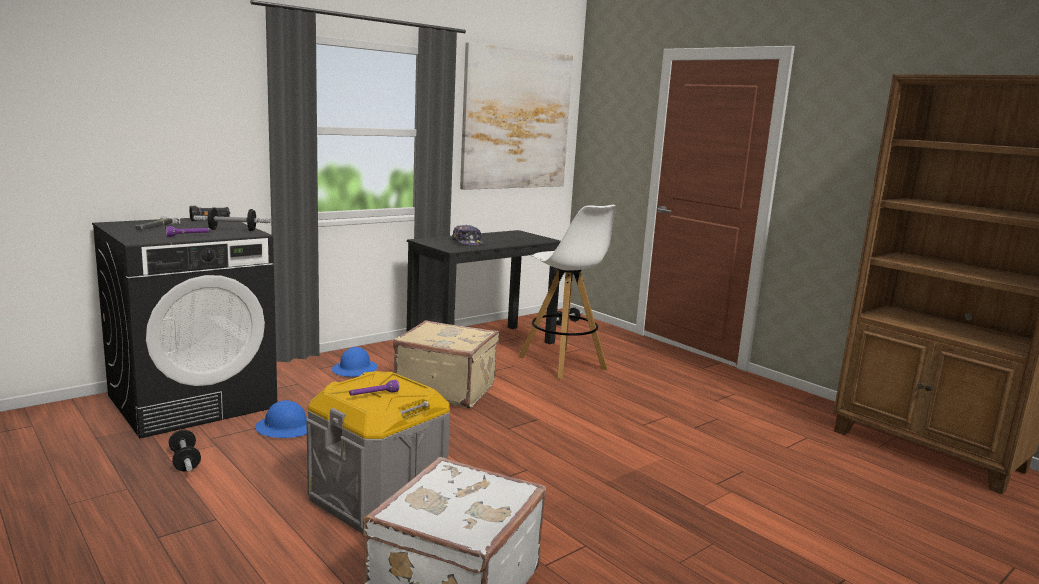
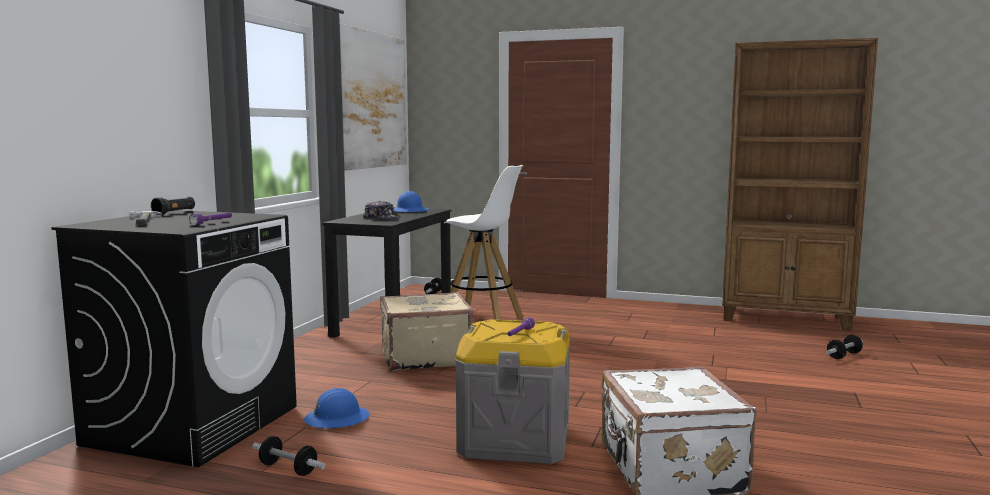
camera: 30 degrees left, 5 degrees down
dumbbell [193,207,271,231] -> dumbbell moved to [826,335,863,359]
blue hard hat [332,347,378,377] -> blue hard hat moved to [394,191,429,212]

